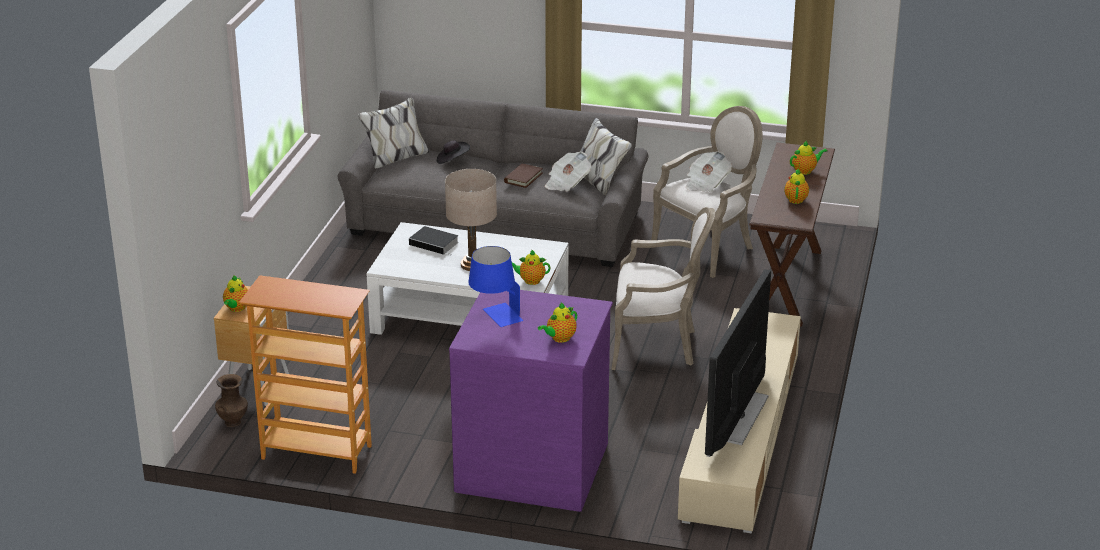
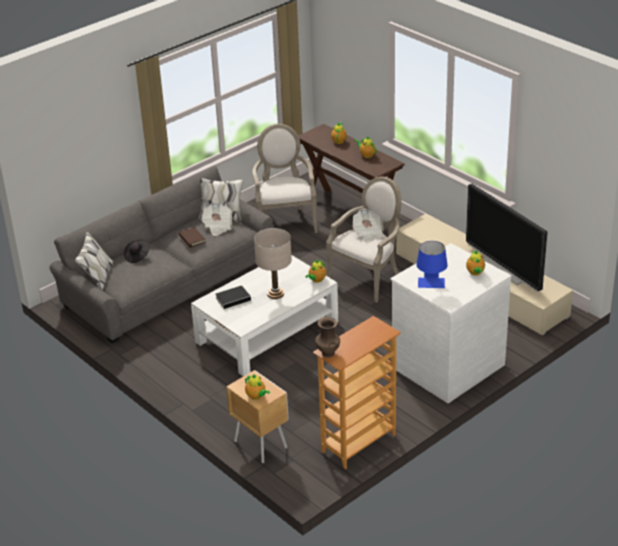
camera: 55 degrees left, 5 degrees up
brown vase [215,374,248,427] -> brown vase moved to [315,317,340,358]
purple dresser [449,290,613,512] -> white dresser [390,243,512,403]
newspaper [686,151,732,192] -> newspaper moved to [353,208,384,243]

